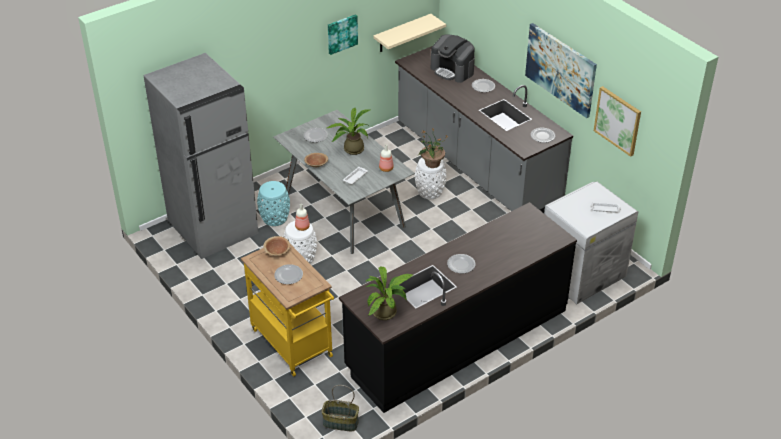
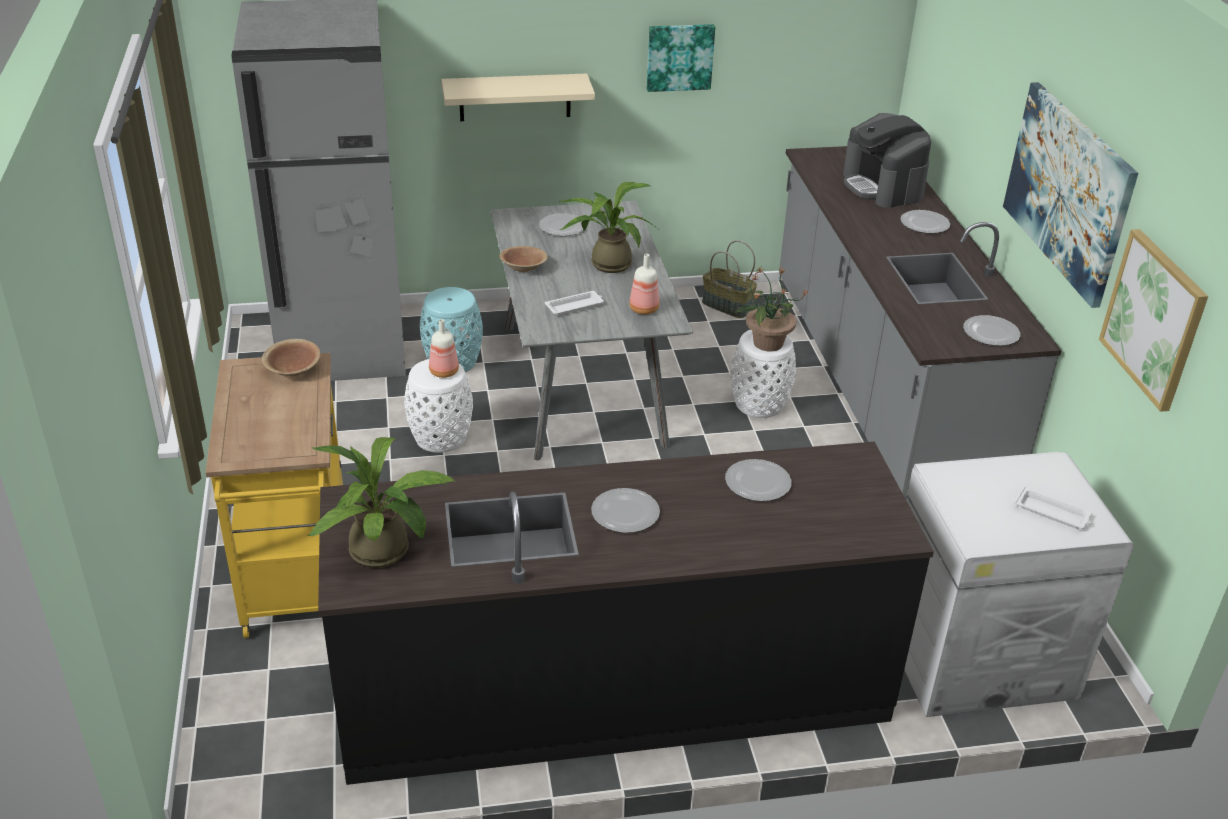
camera: 25 degrees right, 5 degrees down
plate [274,264,303,284] -> plate moved to [725,459,791,501]
basket [321,385,359,431] -> basket moved to [702,240,757,318]
beige shelf [373,14,446,52] -> beige shelf moved to [441,73,595,121]

